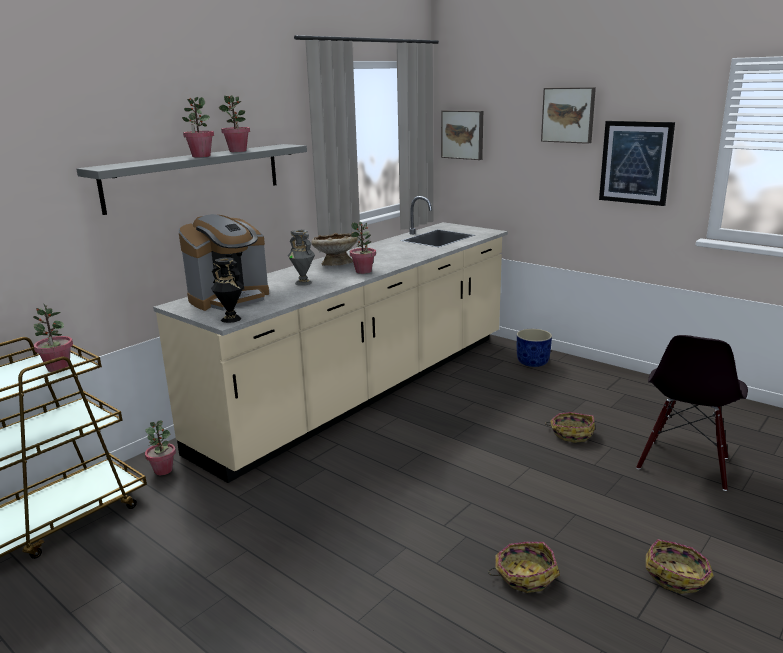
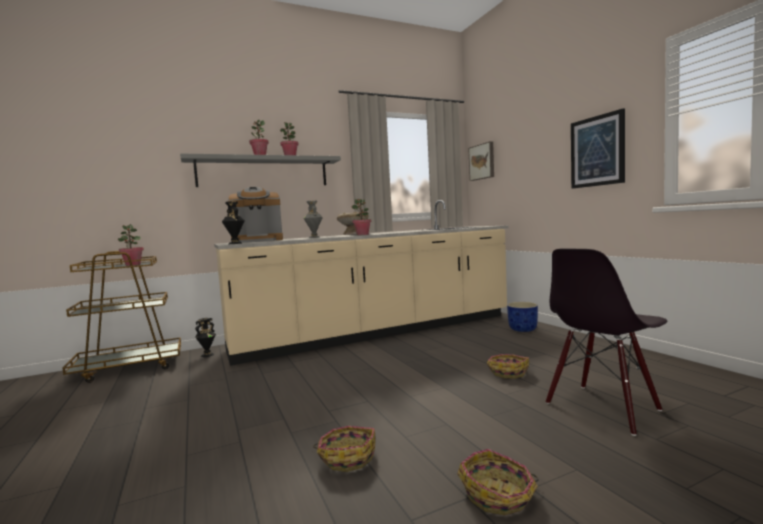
camera: 25 degrees right, 15 degrees down
potted plant [145,420,176,475] -> black vase [195,318,216,357]
picture [541,87,596,144] -> none

